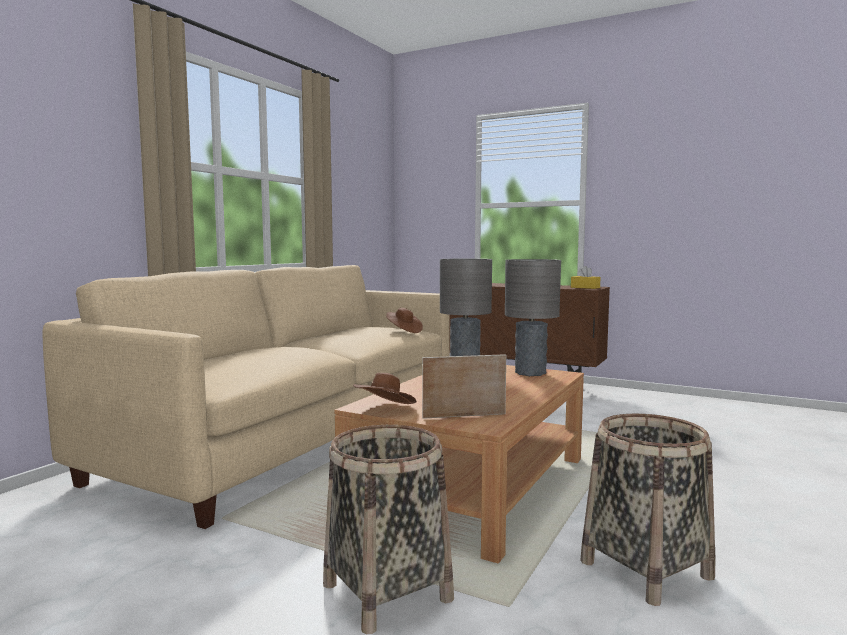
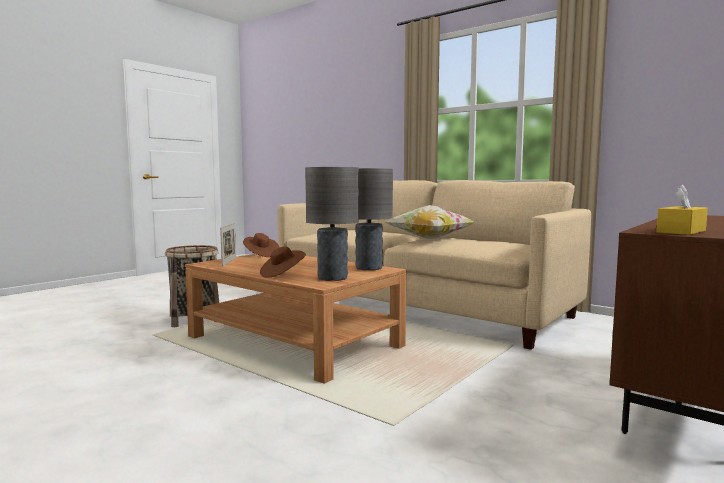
camera: 100 degrees right, 0 degrees up
brown hat [386,308,423,333] -> brown hat moved to [260,246,306,278]
basket [580,414,715,606] -> none
none -> pillow [386,205,475,239]

